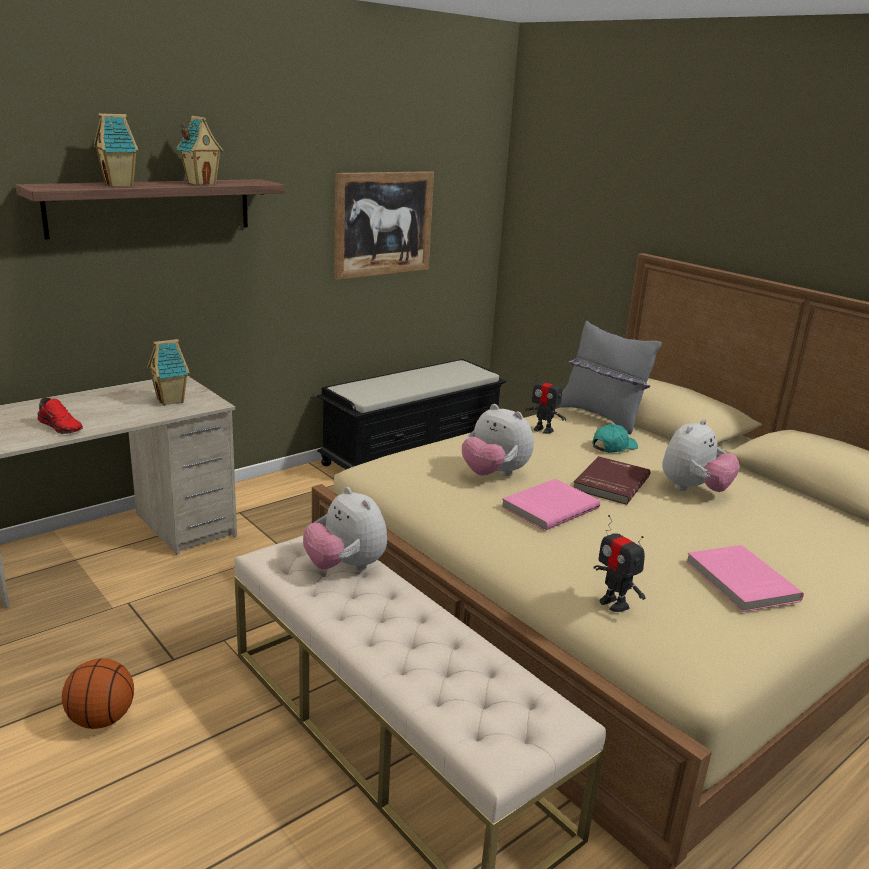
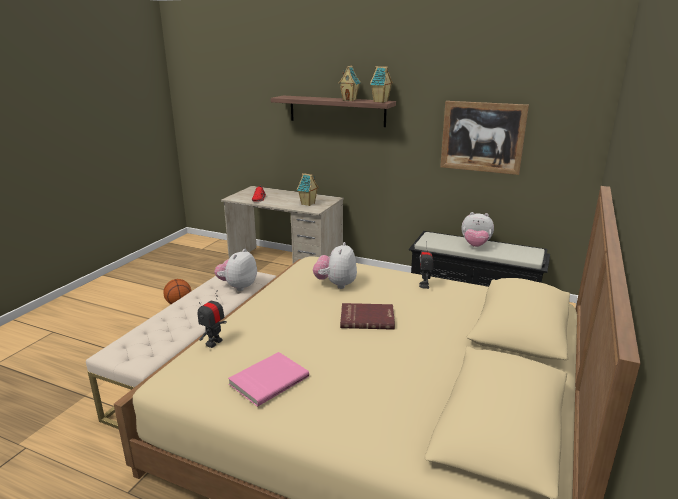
camera: 65 degrees right, 0 degrees up
toy house [94,113,138,187] -> toy house moved to [370,66,393,103]
pink book [501,479,600,531] -> none
grey pillow [558,321,662,435] -> none
turquoise cap [593,424,638,453] -> none
plush toy [662,419,740,492] -> plush toy moved to [462,212,494,247]

